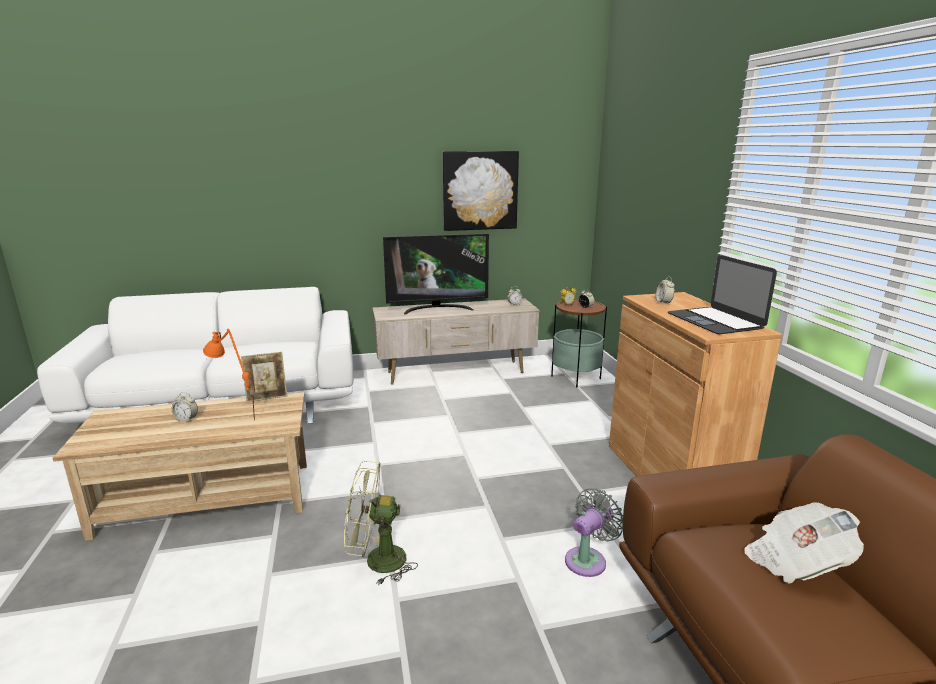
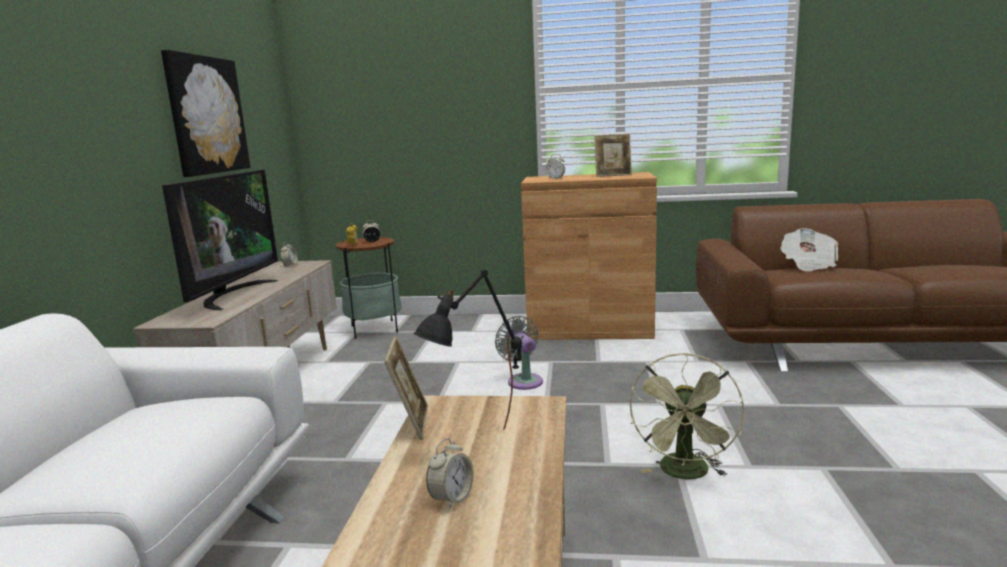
camera: 70 degrees left, 5 degrees down
orange table lamp [203,328,255,421] -> black table lamp [414,270,522,430]
grey fan [565,488,623,577] -> grey fan moved to [495,316,543,390]
laptop [668,255,777,334] -> picture frame [594,134,632,177]

